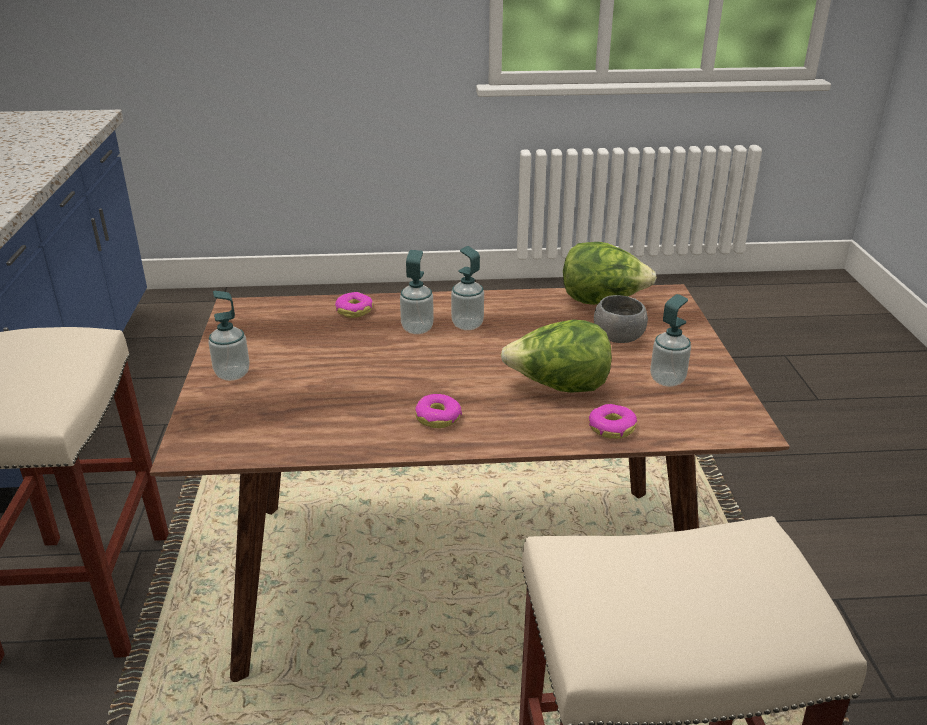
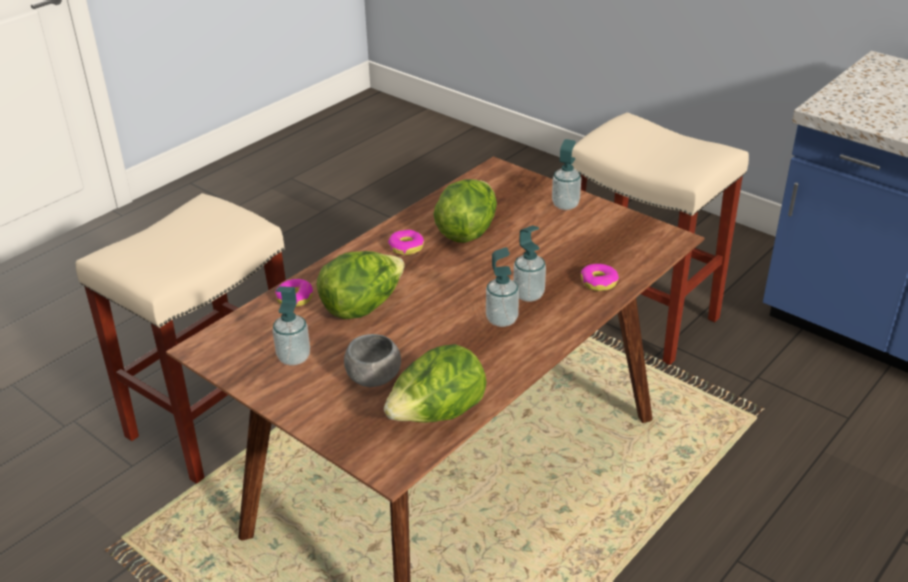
camera: 135 degrees right, 5 degrees up
none -> lettuce [433,179,497,243]

